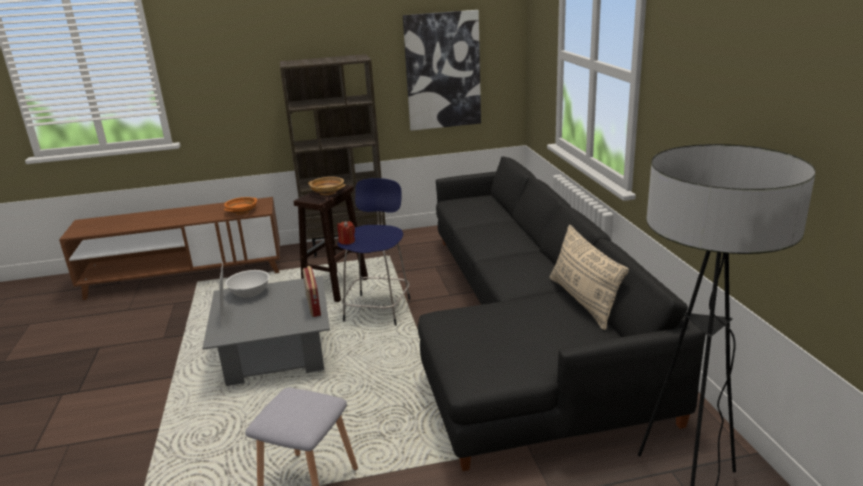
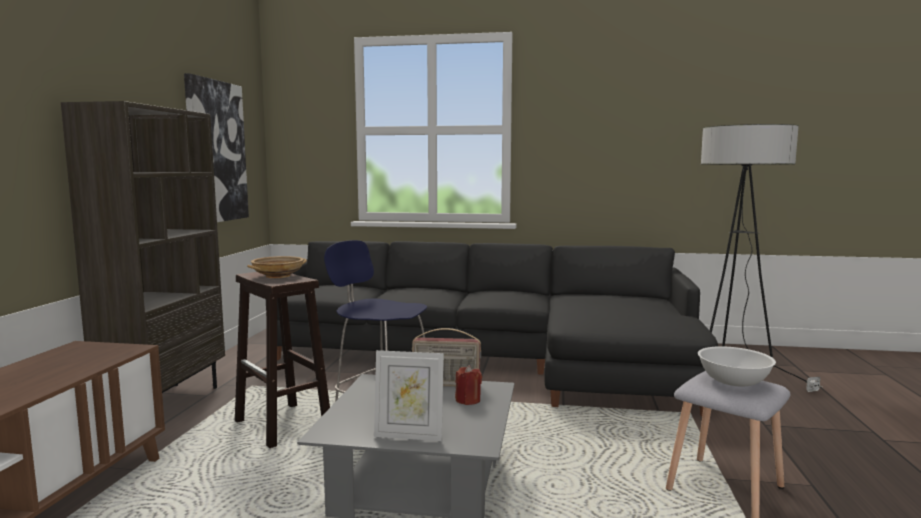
camera: 70 degrees left, 15 degrees down
orange bowl [224,197,257,215] -> none
white bowl [225,270,269,298] -> white bowl moved to [698,346,776,386]
red candle [337,221,355,245] -> red candle moved to [455,365,482,405]
beige pillow [549,225,629,330] -> none

